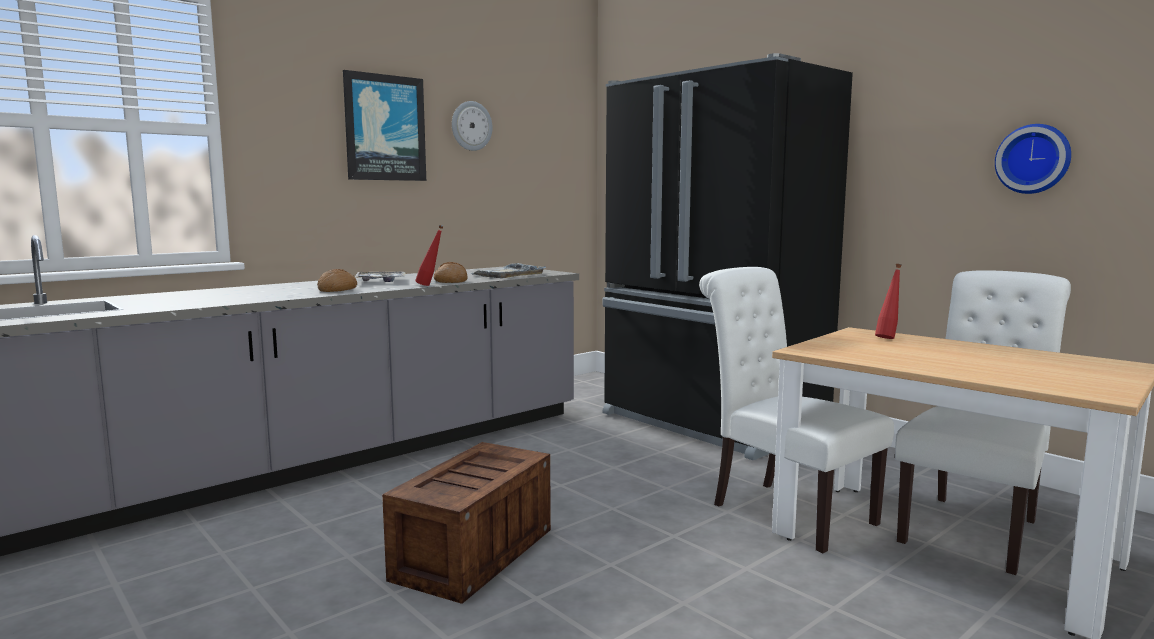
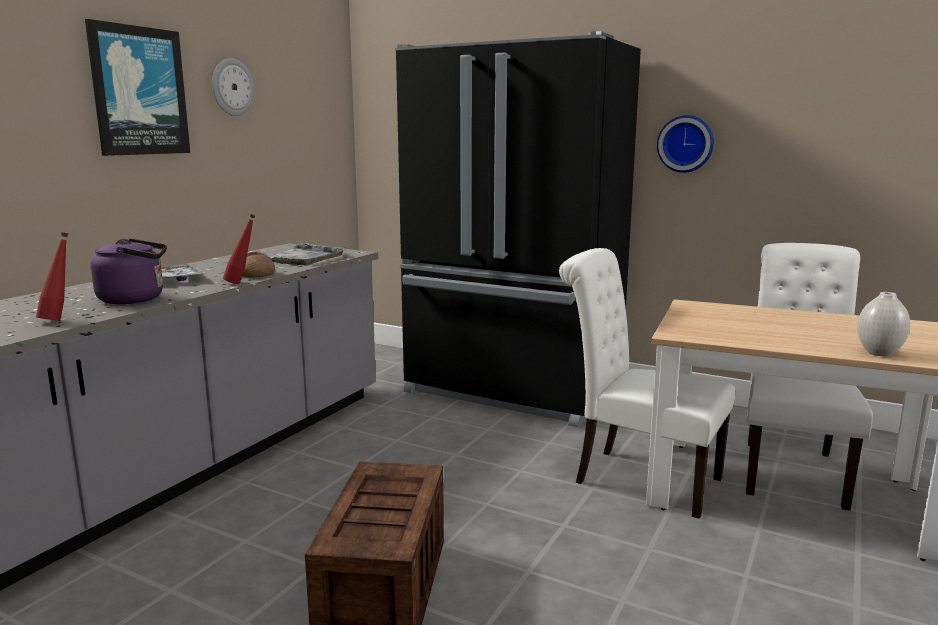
camera: 20 degrees left, 5 degrees up
bread [317,269,357,292] -> purple kettle [91,239,167,304]
red bottle [875,264,902,339] -> red bottle moved to [36,232,68,321]
wall clock [995,124,1071,194] -> wall clock moved to [657,115,714,173]
none -> white vase [857,292,910,356]

